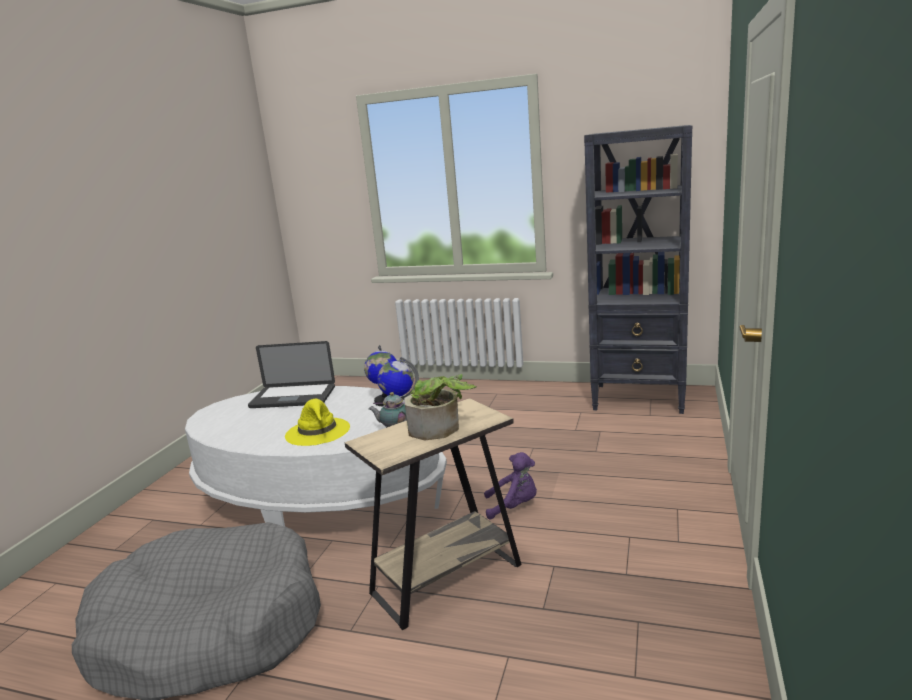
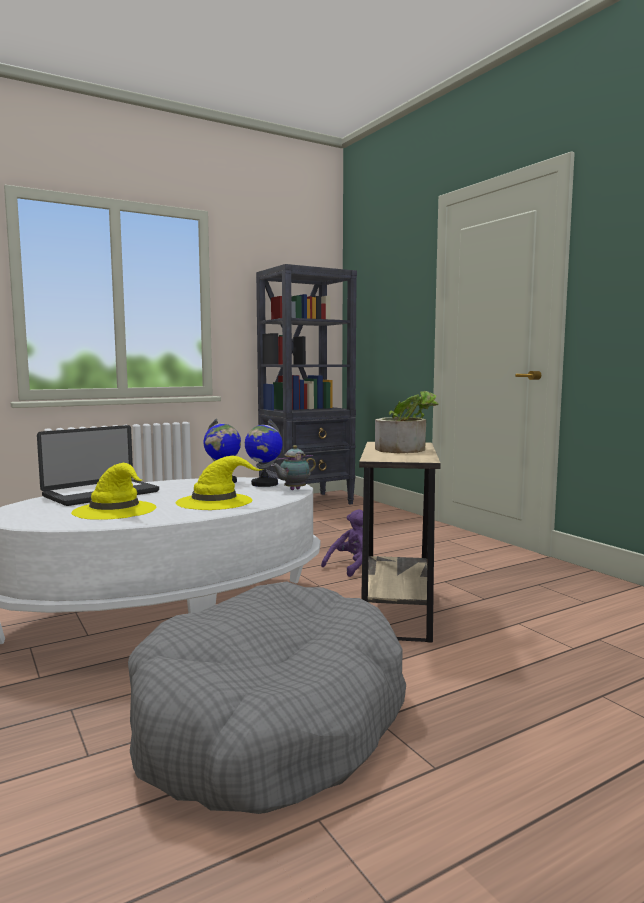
camera: 50 degrees left, 10 degrees down
none -> yellow hat [71,463,156,520]

